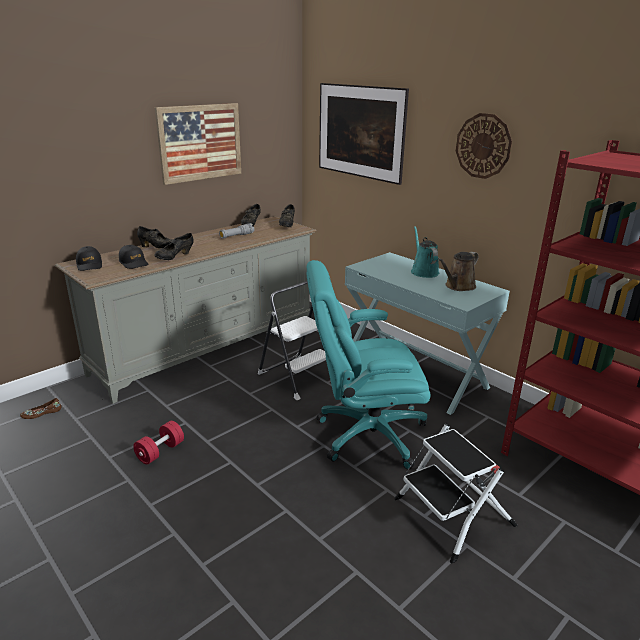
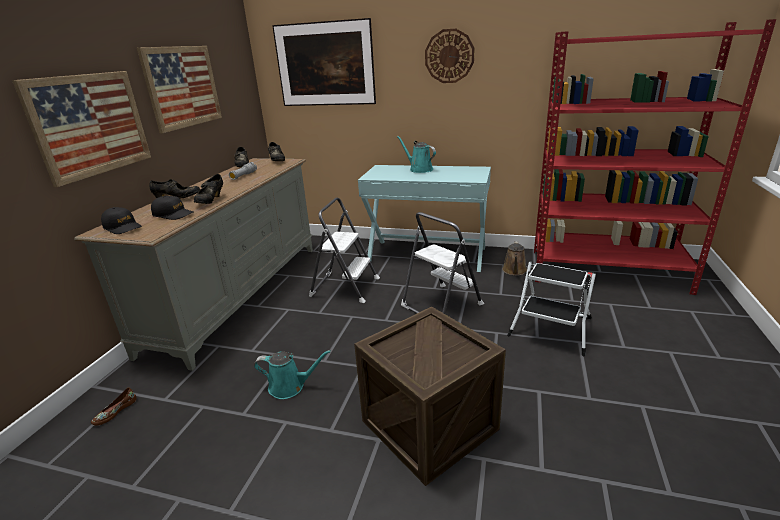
camera: 30 degrees left, 0 degrees up
red dumbbell [133,421,184,464] -> turquoise watering can [254,350,331,399]
turquoise office chair [306,260,430,470] -> white step ladder [401,212,484,314]
brown watering can [438,252,478,291] -> brown watering can moved to [502,241,527,276]
none -> picture [12,71,151,187]
none -> crate [354,307,506,486]

